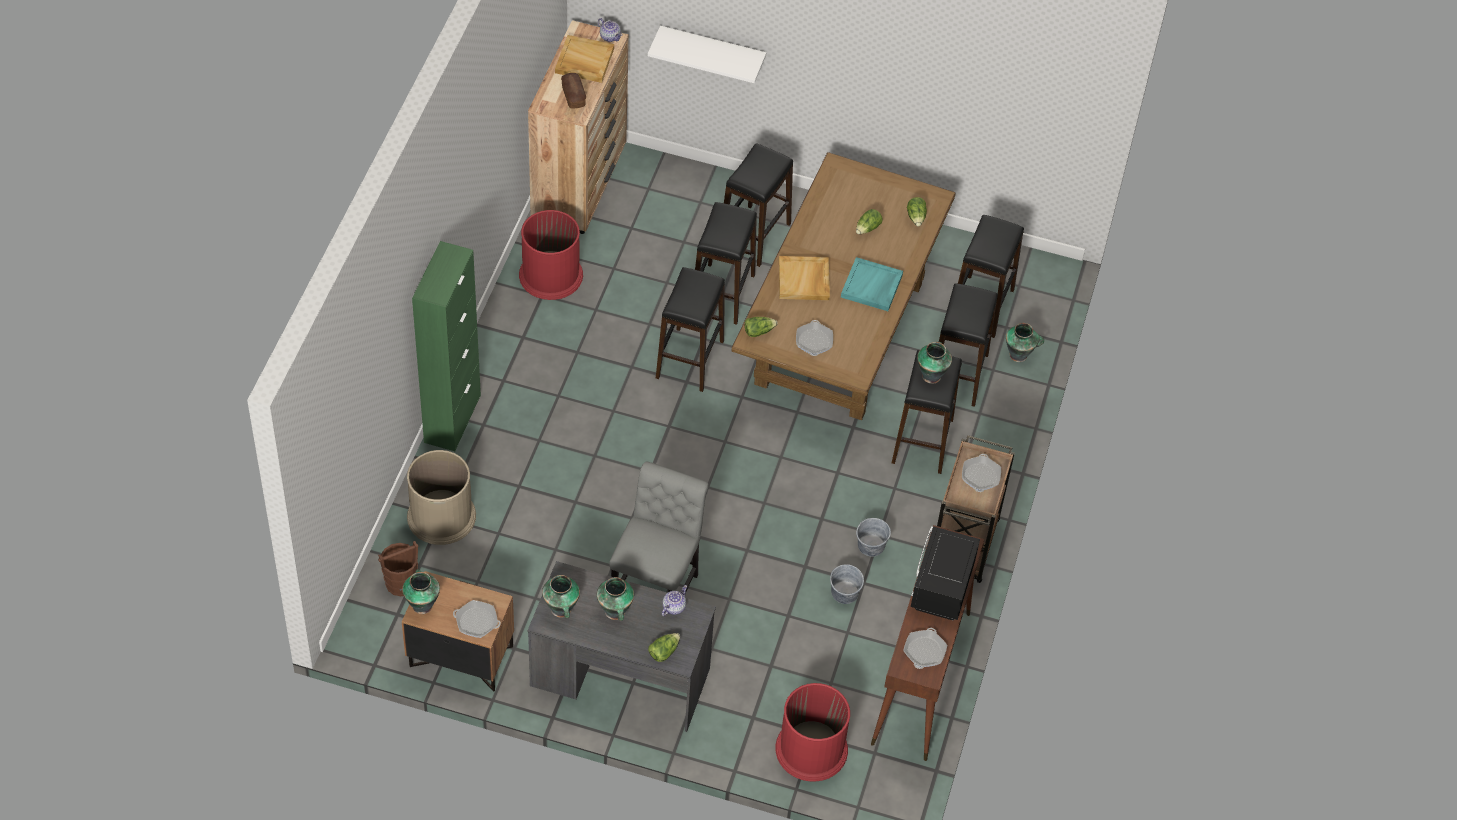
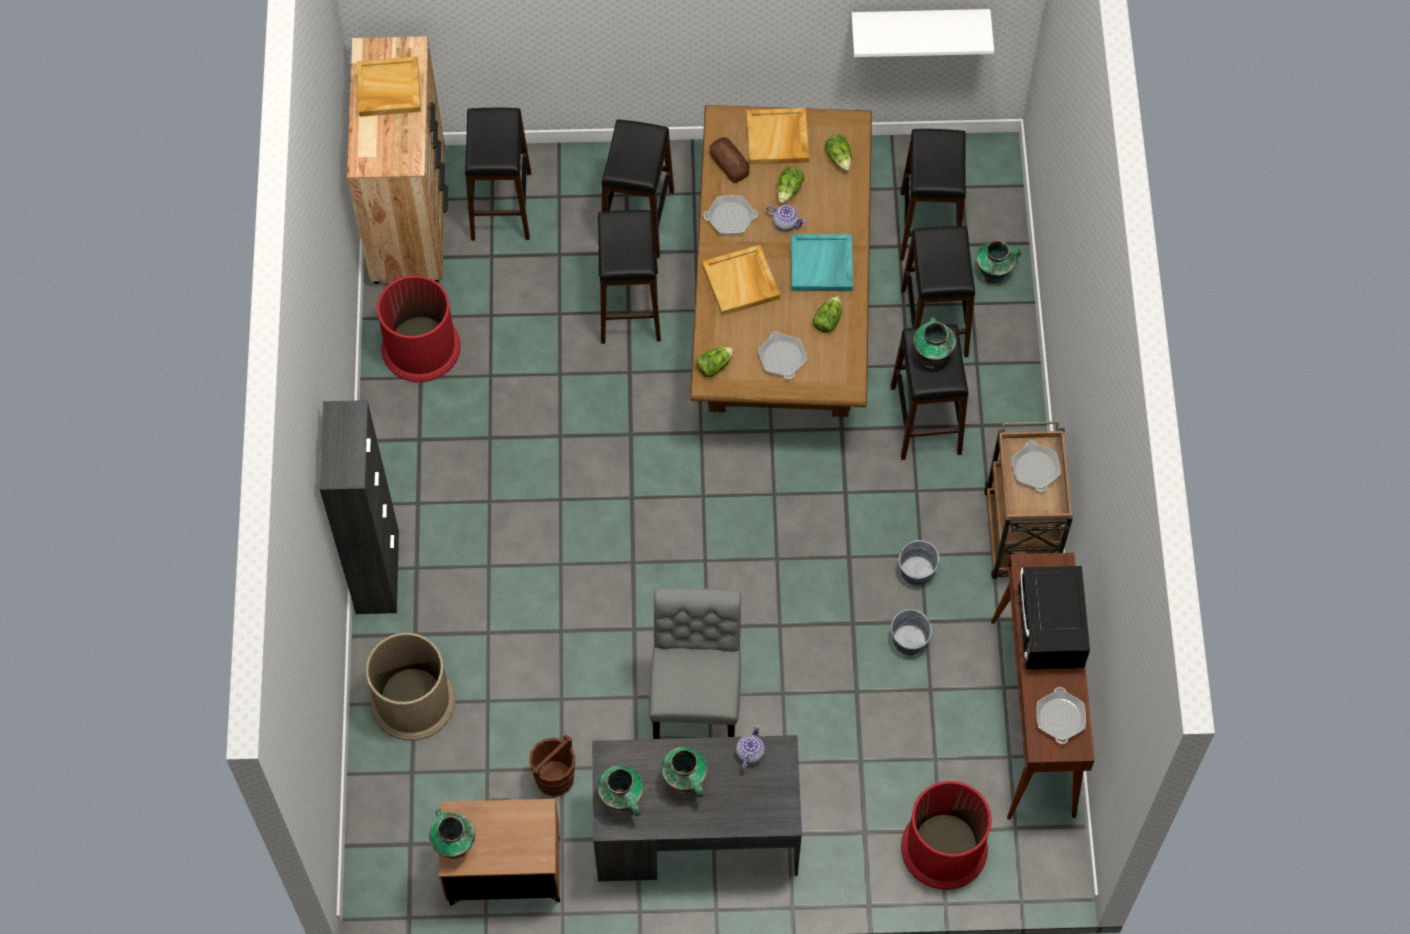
camera: 15 degrees left, 10 degrees up
brown bucket [378,541,419,596] -> brown bucket moved to [529,734,576,797]
green cabinet [412,241,481,451] -> black cabinet [319,400,399,614]
frying pan [453,600,501,638] -> frying pan moved to [703,195,758,235]
bread [561,73,586,109] -> bread moved to [709,137,750,183]
teapot [598,18,622,42] -> teapot moved to [766,205,806,232]
white shelf [648,26,766,83] -> white shelf moved to [851,9,994,57]
lettuce [648,633,680,662] -> lettuce moved to [812,296,842,333]
black stool [656,267,725,392] -> black stool moved to [465,108,531,241]
none -> beige tray [746,108,809,165]

